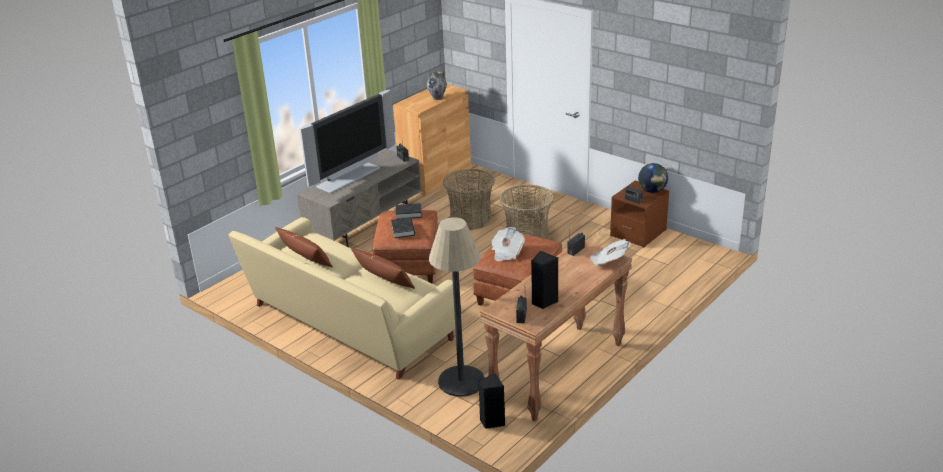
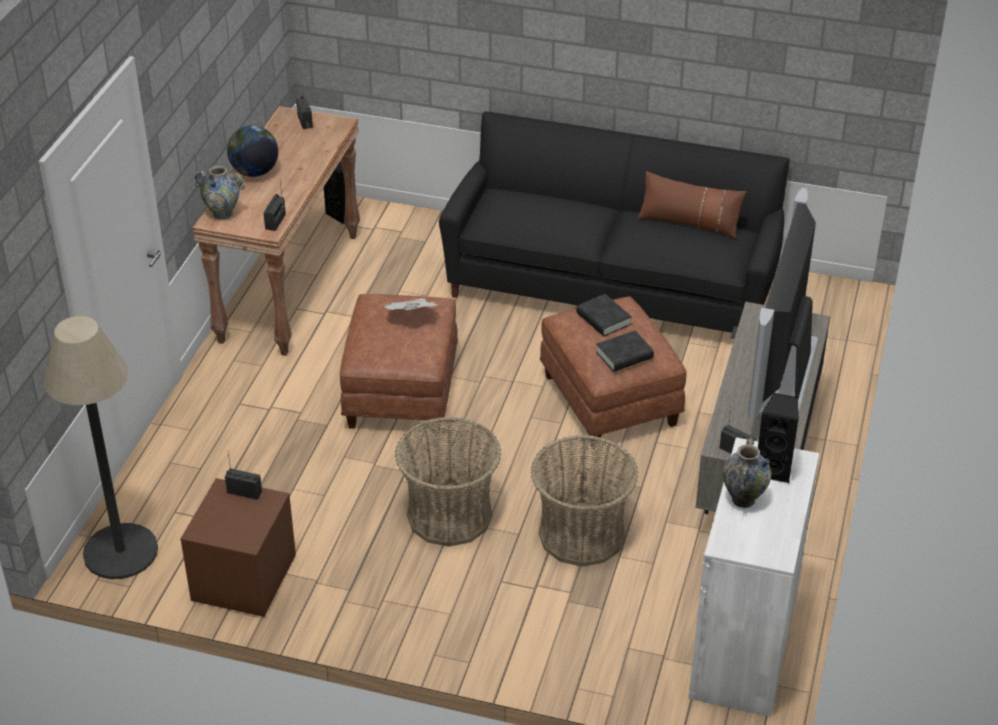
camera: 155 degrees right, 10 degrees up
beige sofa [228,217,455,380] -> black sofa [439,111,790,333]
brown pillow [351,248,415,289] -> none
brown cabinet [393,84,471,196] -> white cabinet [689,437,819,717]
floor lamp [429,217,485,397] -> floor lamp moved to [43,316,158,579]
black speaker [531,251,558,309] -> black speaker moved to [758,393,799,483]
newspaper [590,239,631,266] -> vase [194,165,245,220]
globe [638,163,668,193] -> globe moved to [227,126,278,177]

